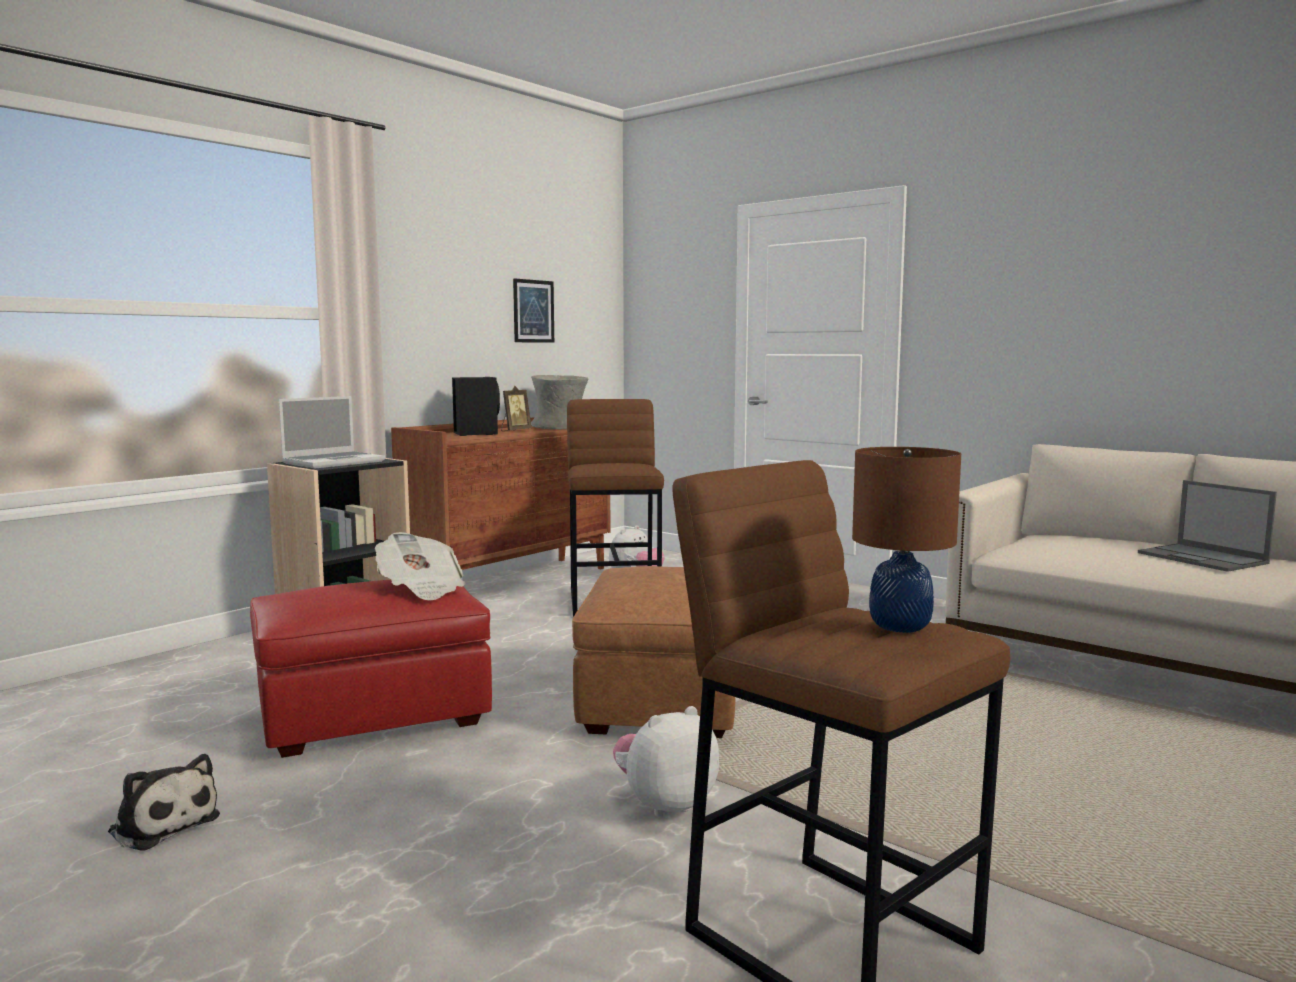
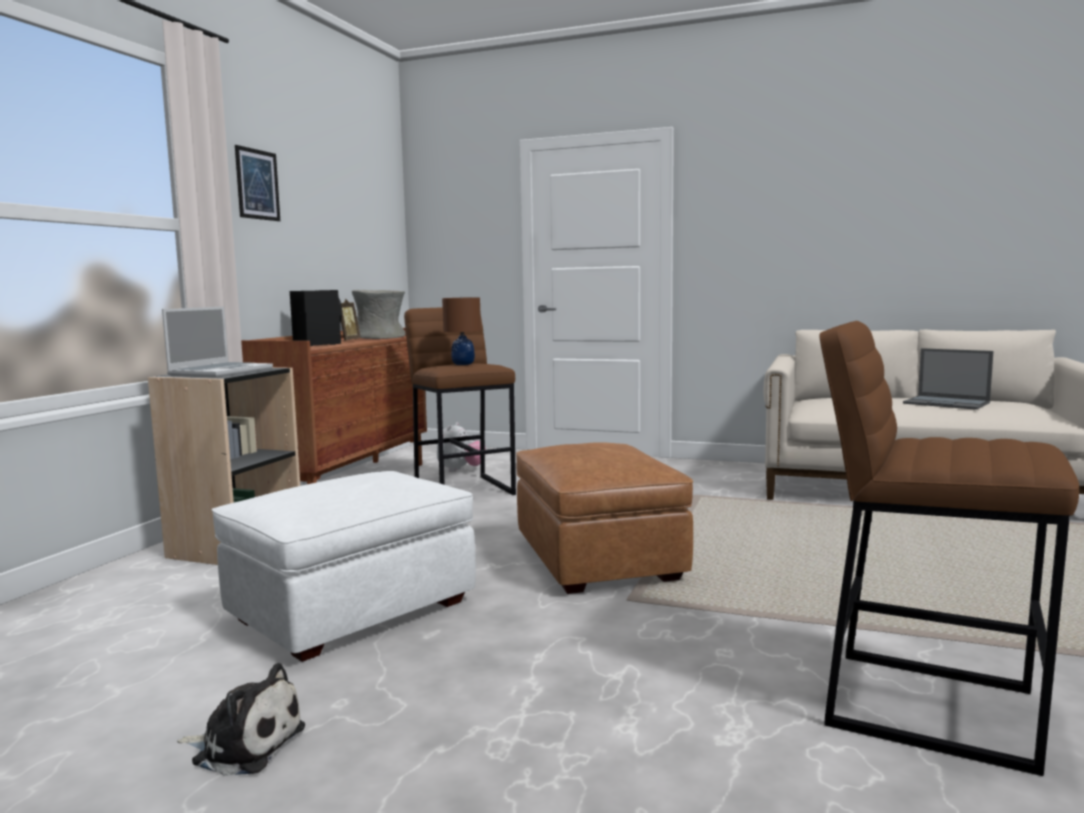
camera: 20 degrees left, 0 degrees up
red ottoman [250,580,492,758] -> white ottoman [212,471,476,662]
newspaper [375,532,465,601] -> none
picture [513,278,554,343] -> picture moved to [235,145,280,221]
plush toy [613,706,719,818] -> none
brown table lamp [852,447,961,633] -> brown table lamp moved to [442,297,481,365]

